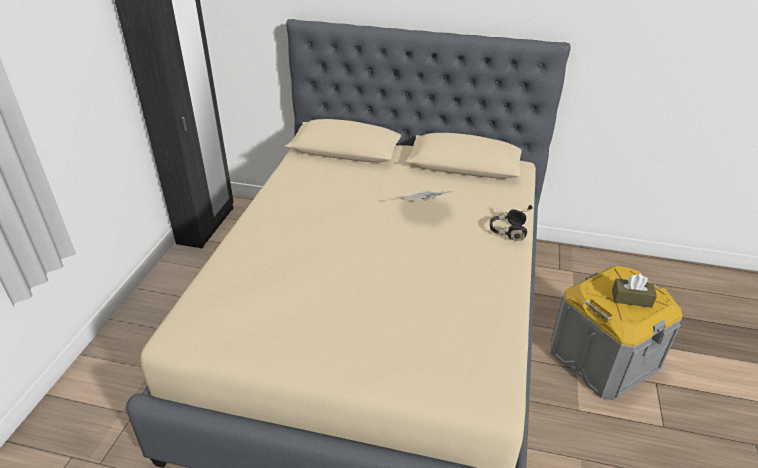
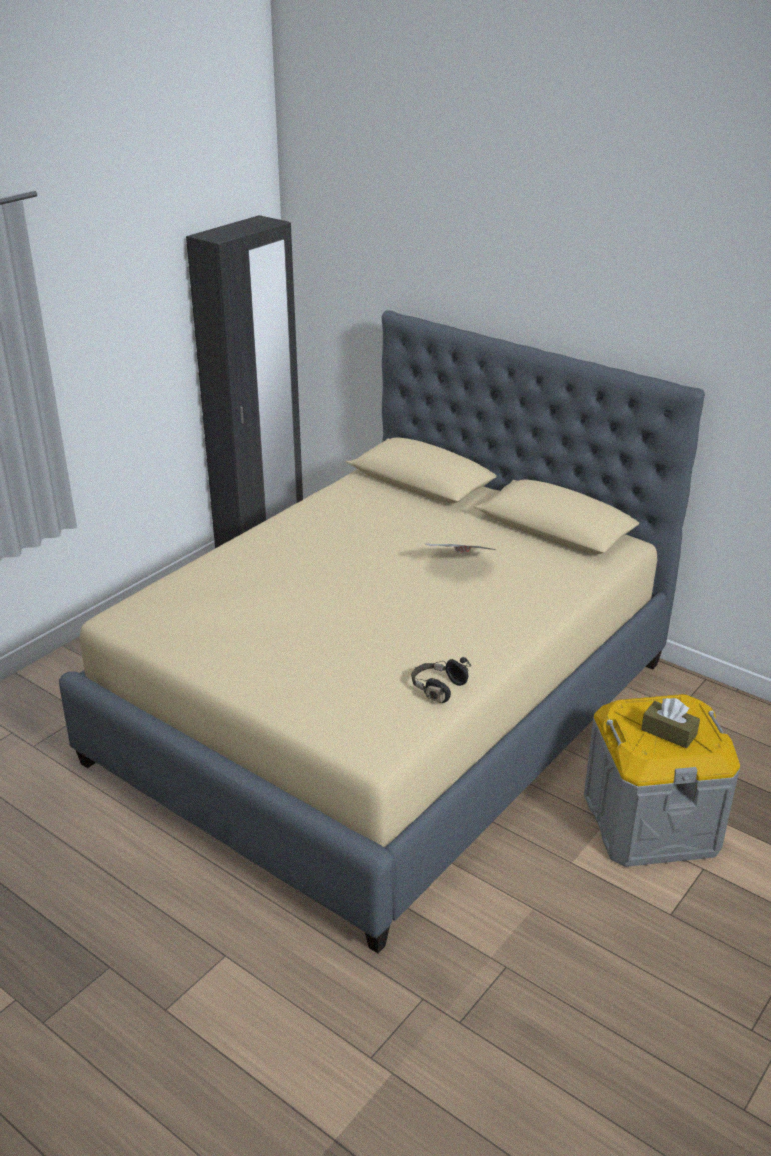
camera: 25 degrees right, 5 degrees down
black headphones [490,205,532,240] -> black headphones moved to [411,657,471,703]

